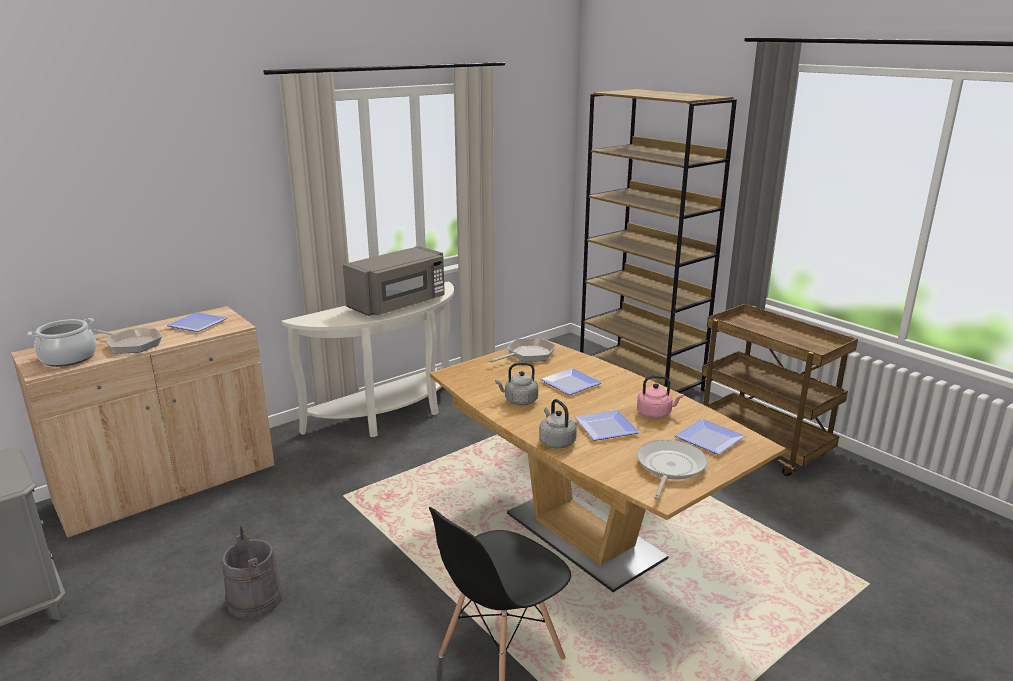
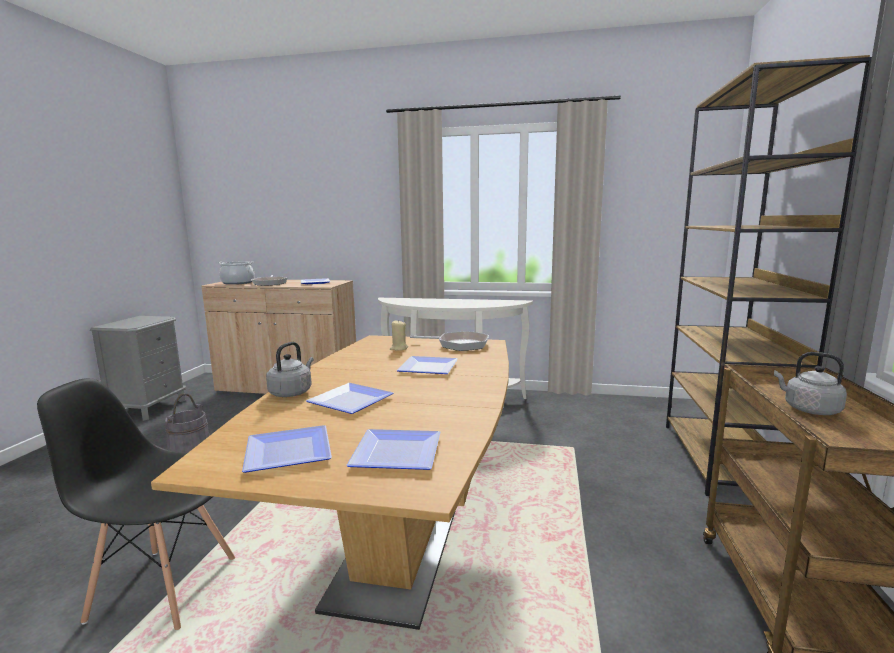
camera: 50 degrees right, 10 degrees down
grey microwave [343,246,445,316] -> none
grey kettle [495,362,538,405] -> grey kettle moved to [774,352,847,415]
pink kettle [637,376,684,419] -> none
frying pan [637,440,707,500] -> plate [242,425,332,473]
none -> beige candle [390,320,408,351]

